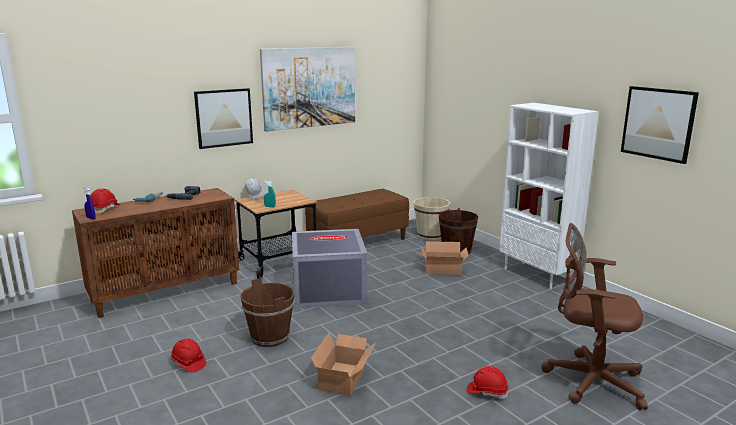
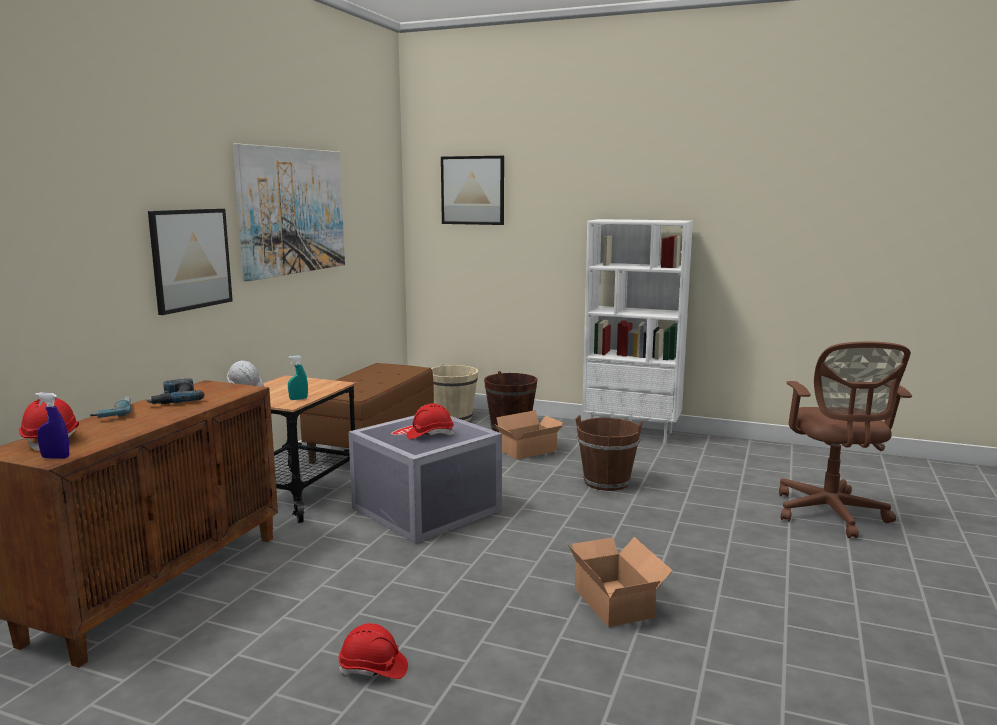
camera: 35 degrees left, 5 degrees down
brown bucket [240,278,295,347] -> brown bucket moved to [576,415,643,491]
red hard hat [467,366,508,399] -> red hard hat moved to [406,403,454,439]
brown office chair [541,223,648,410] -> brown office chair turned 75 degrees counterclockwise [779,341,912,538]
picture [621,86,699,164] -> picture moved to [441,156,504,225]

